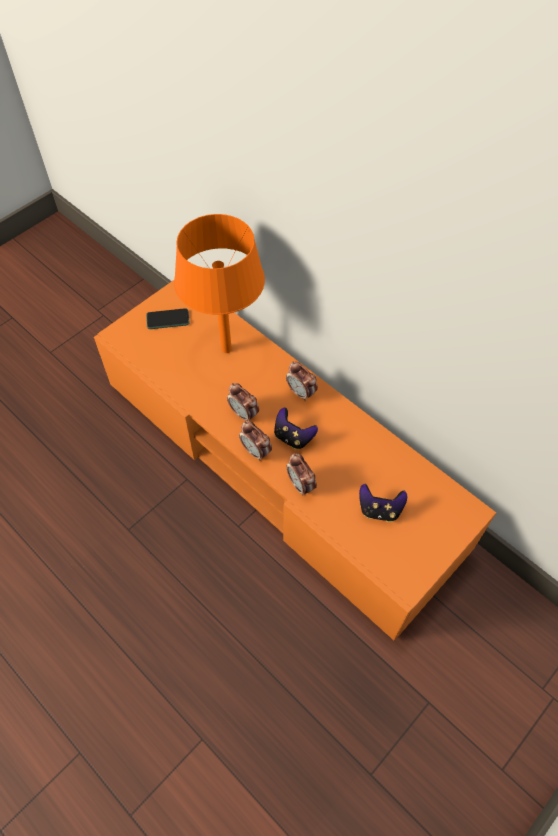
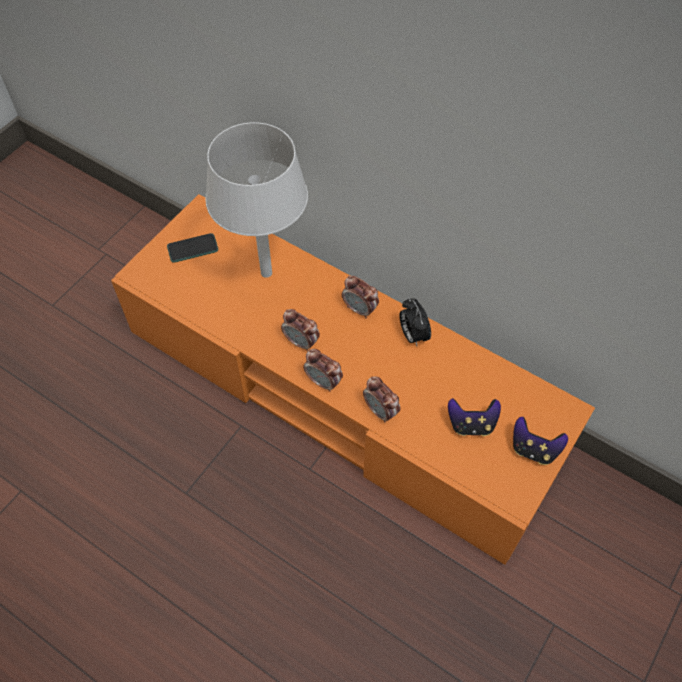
camera: 10 degrees left, 0 degrees up
orange table lamp [174,214,265,353] -> grey table lamp [205,122,308,278]
game controller [274,408,318,450] -> game controller moved to [513,417,568,465]
none -> alarm clock [399,298,431,346]

